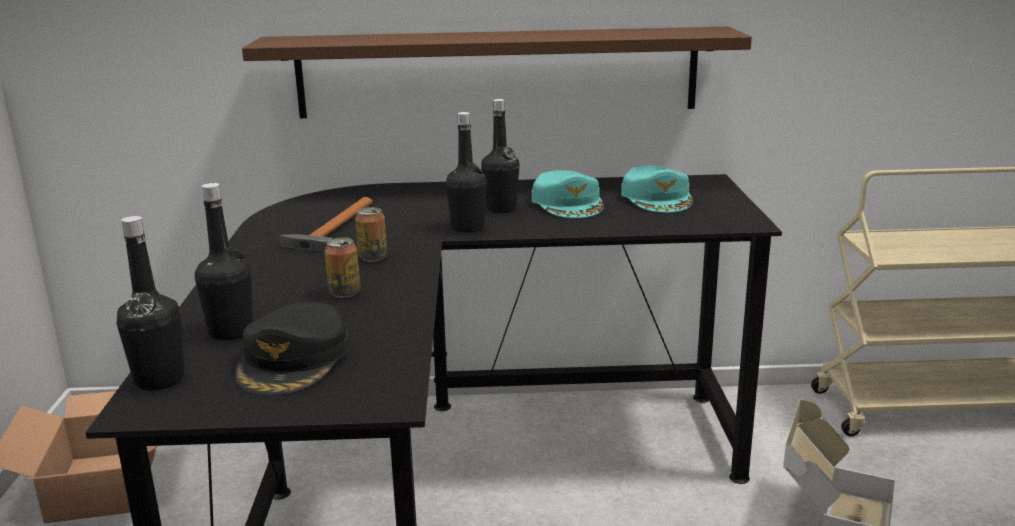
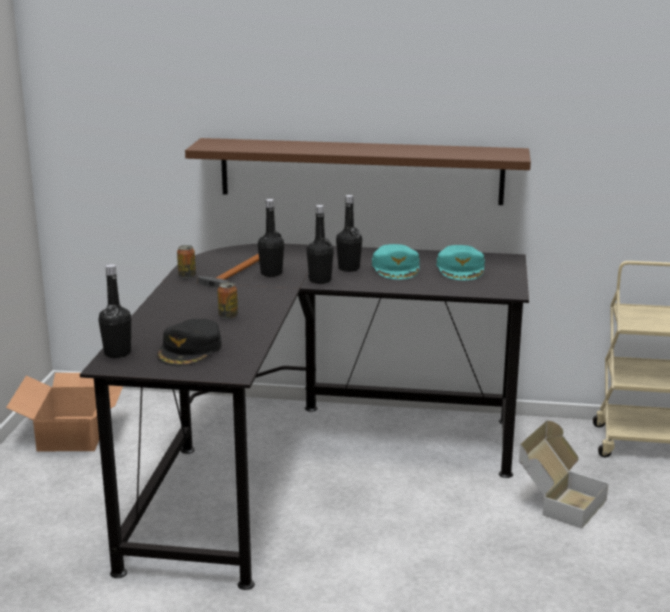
camera: 10 degrees right, 0 degrees up
black bottle [195,183,253,340] -> black bottle moved to [258,199,284,277]
can [355,207,387,262] -> can moved to [177,245,196,278]

